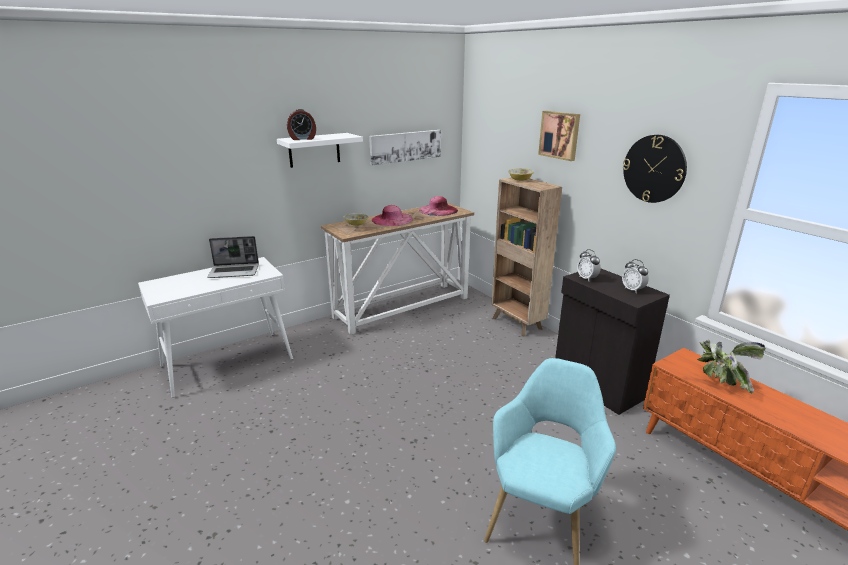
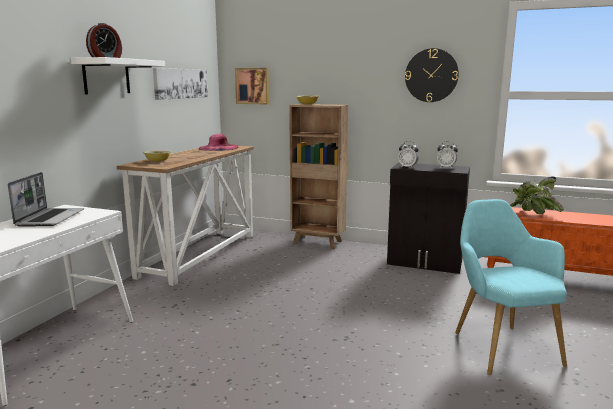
camera: 35 degrees left, 10 degrees down
laptop [207,236,259,278] -> laptop turned 45 degrees counterclockwise [8,172,84,226]
pink hat [372,205,413,226] -> none
picture [538,111,580,161] -> picture moved to [235,68,269,104]

